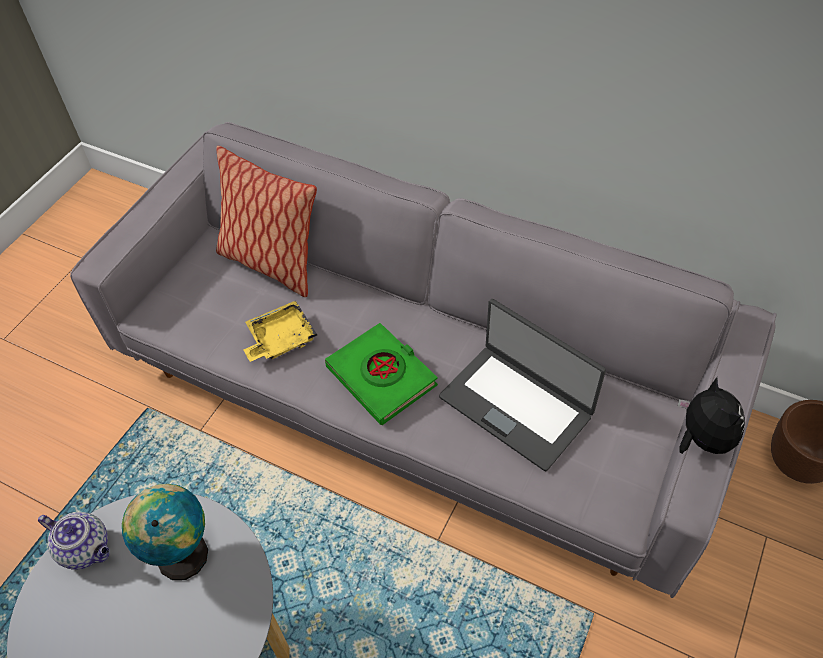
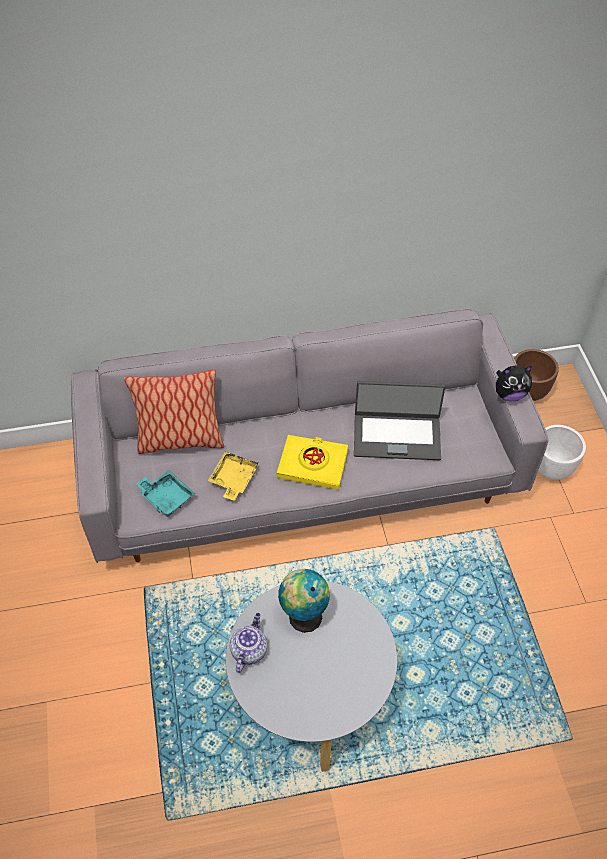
camera: 40 degrees left, 0 degrees up
teapot [38,512,110,570] -> teapot turned 60 degrees counterclockwise [230,613,267,673]
green book [325,323,438,425] -> yellow book [277,435,348,489]
plush toy [678,377,745,454] -> plush toy turned 135 degrees clockwise [496,365,532,401]
none -> turquoise tray [136,470,195,517]
none -> white planter [538,425,586,480]

